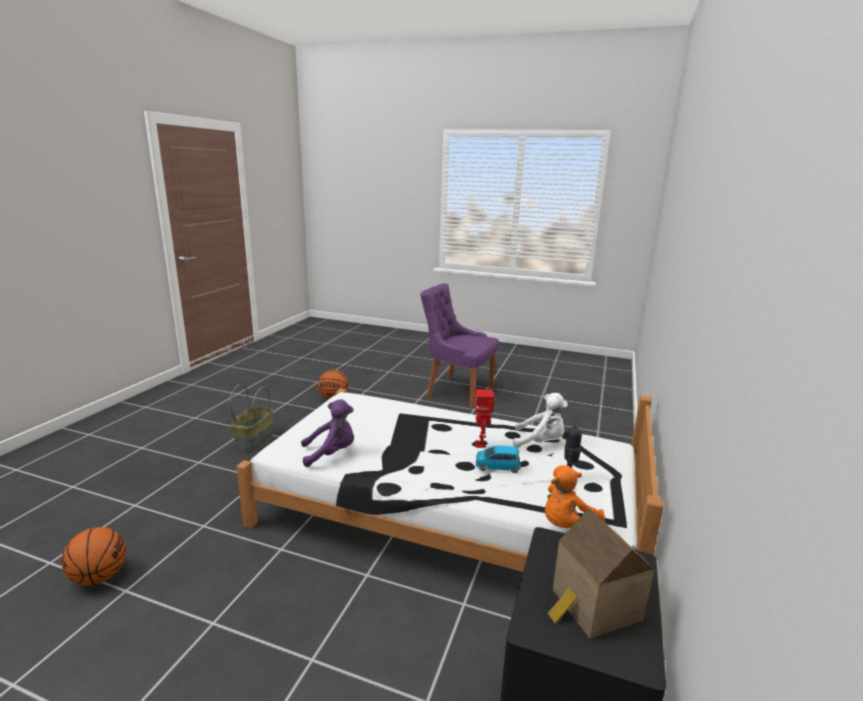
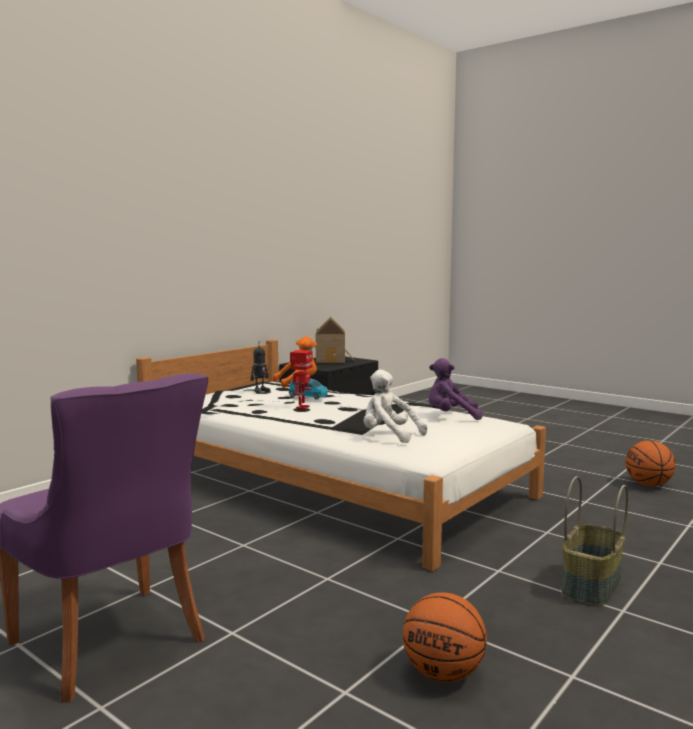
camera: 160 degrees left, 10 degrees down
white plush toy [513,393,568,448] -> white plush toy moved to [364,369,427,443]

